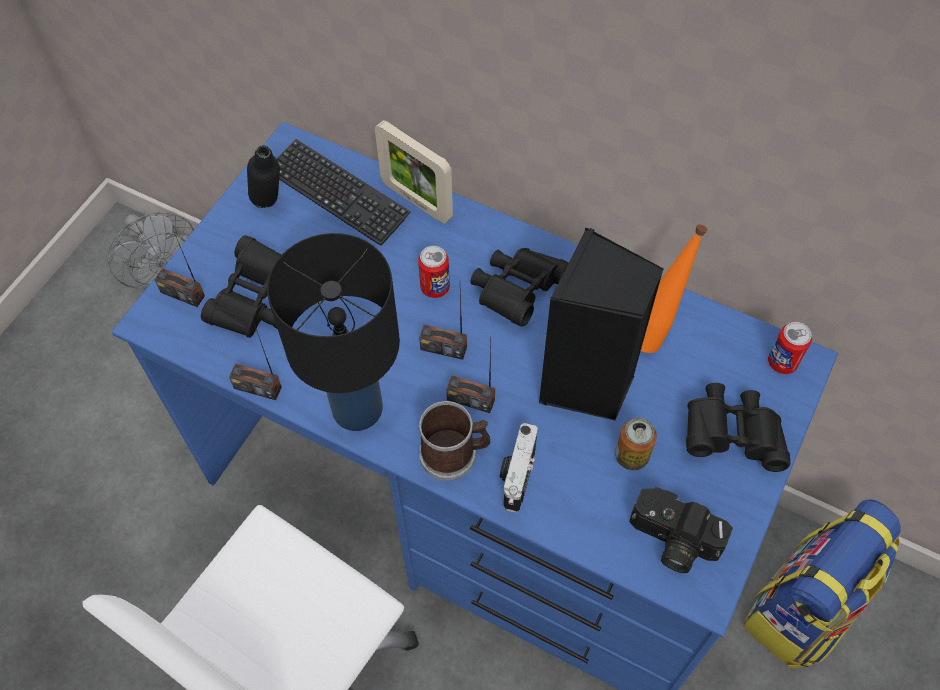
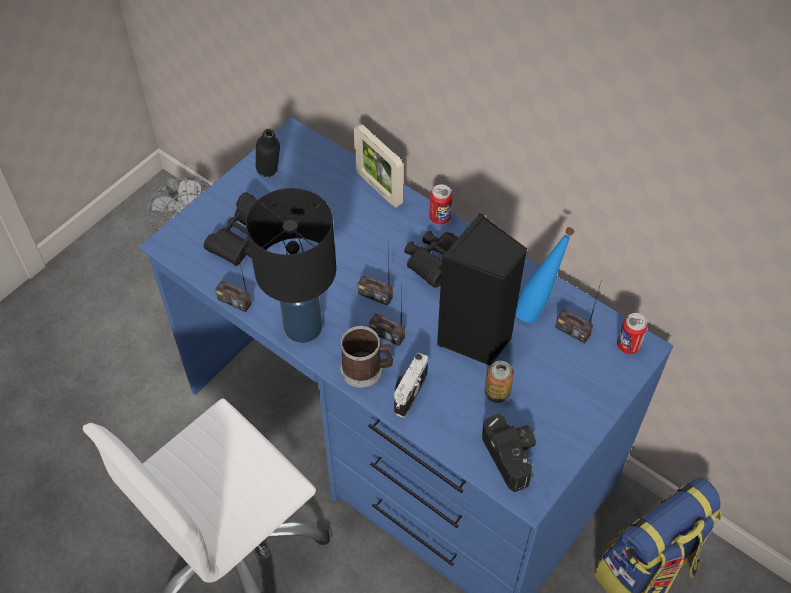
camera: 10 degrees right, 5 degrees down
radio [154,228,205,307] -> radio moved to [555,283,601,343]
keyboard [277,139,411,246] -> none
can [418,246,450,298] -> can moved to [429,184,452,225]
camera [629,487,733,573] -> camera turned 150 degrees counterclockwise [482,414,536,492]
orange bottle [641,224,707,353] -> blue bottle [516,227,575,323]
black binoculars [686,383,790,472] -> none

